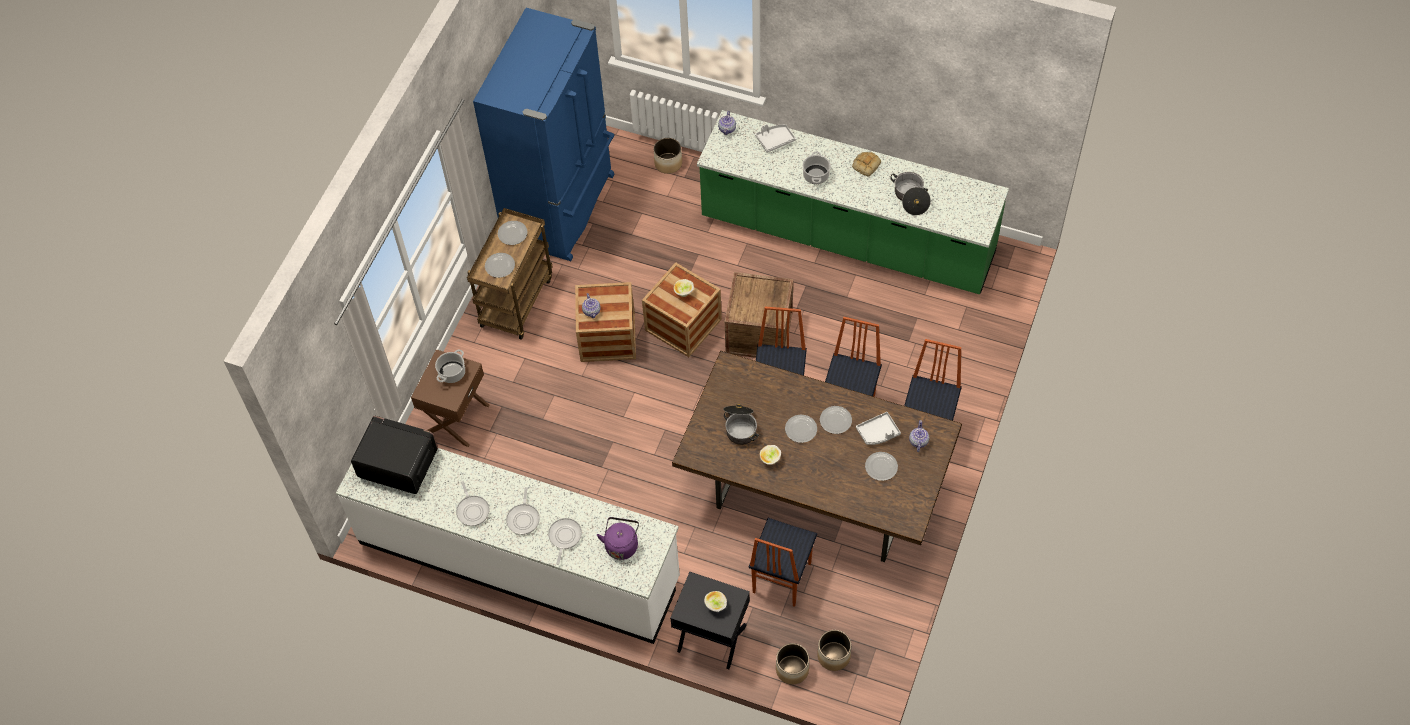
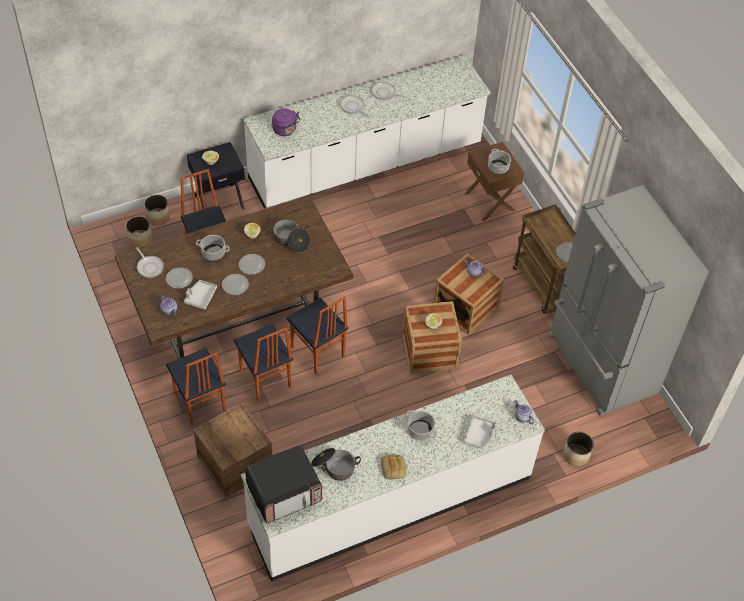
camera: 130 degrees right, 5 degrees down
microwave [351,416,438,494] -> microwave moved to [245,445,322,523]
blue fridge [473,8,614,261] -> grey fridge [548,185,709,416]
plate [485,253,515,278] -> none
frying pan [548,518,582,565] -> frying pan moved to [136,247,164,278]
green counter [697,110,1009,294] -> white counter [241,375,545,581]
crate [725,272,793,358] -> crate moved to [193,403,272,498]
none -> cooking pot [196,235,230,261]

